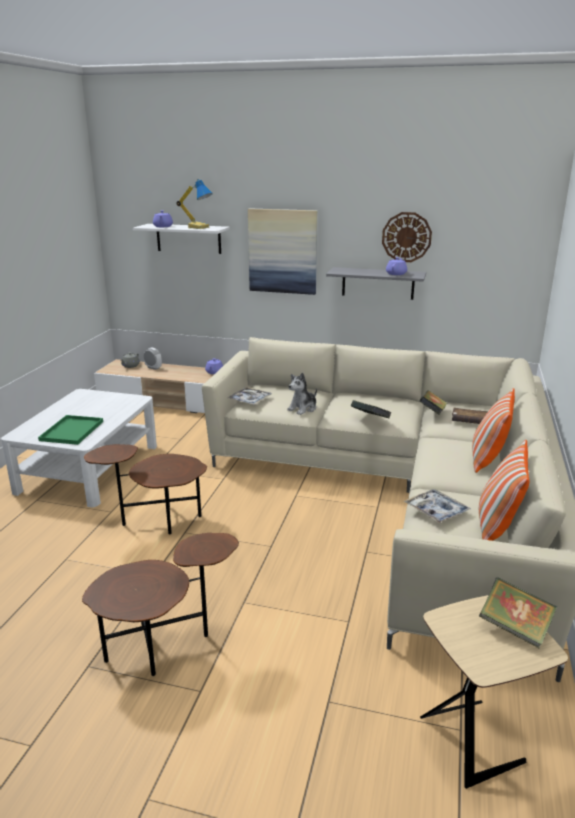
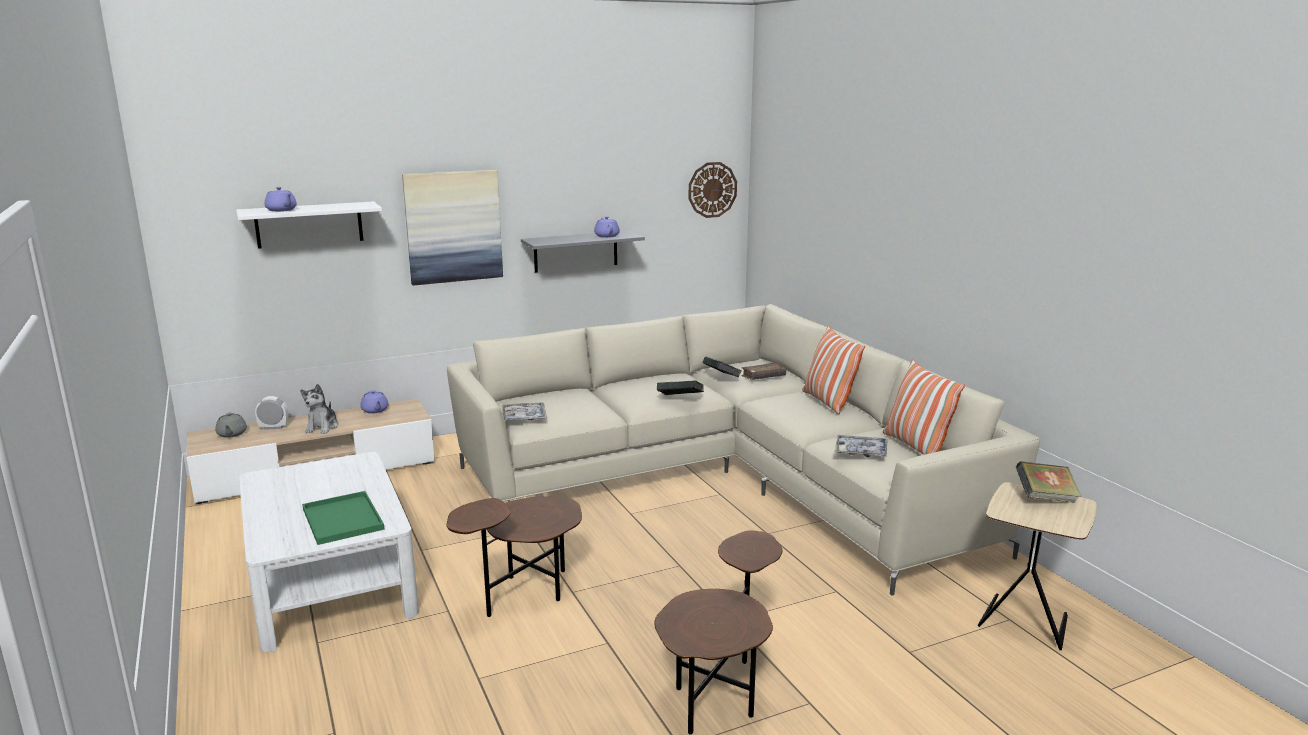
camera: 40 degrees left, 5 degrees down
table lamp [177,179,213,229] -> none
plush toy [287,372,317,415] -> plush toy moved to [300,384,339,434]
wall clock [382,212,432,262] -> wall clock moved to [689,162,737,218]

